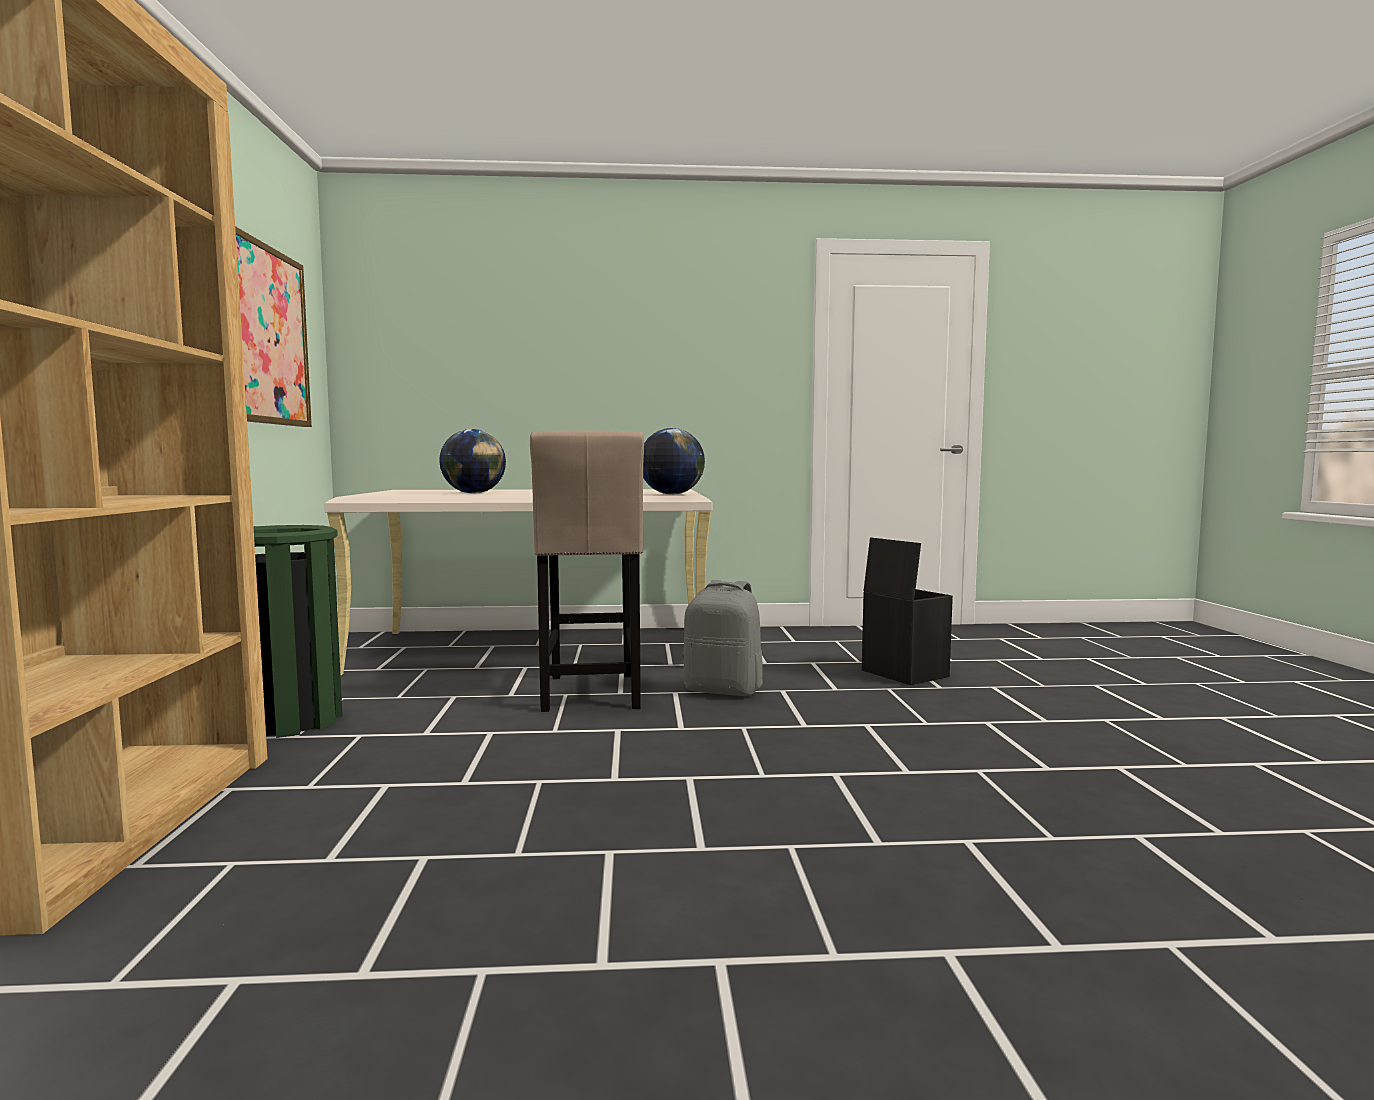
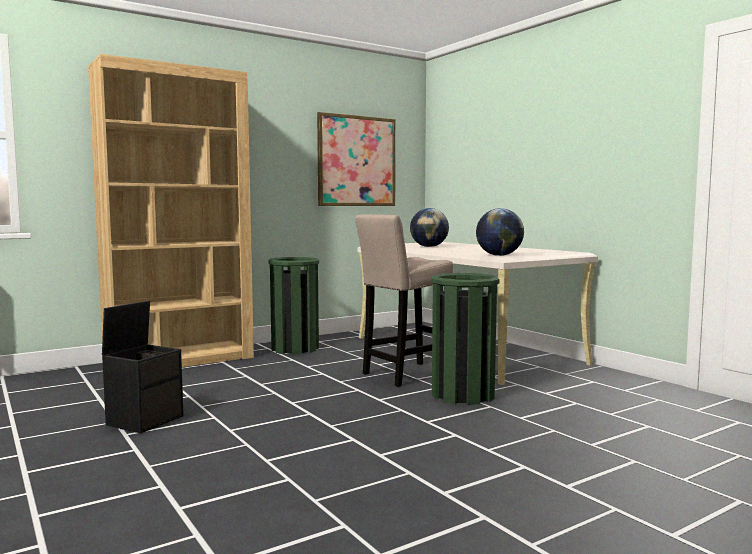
camera: 60 degrees right, 0 degrees up
grey backpack [684,580,763,696] -> green trash can [432,273,499,405]
black storage box [862,537,953,685] -> black storage box moved to [102,301,184,434]

